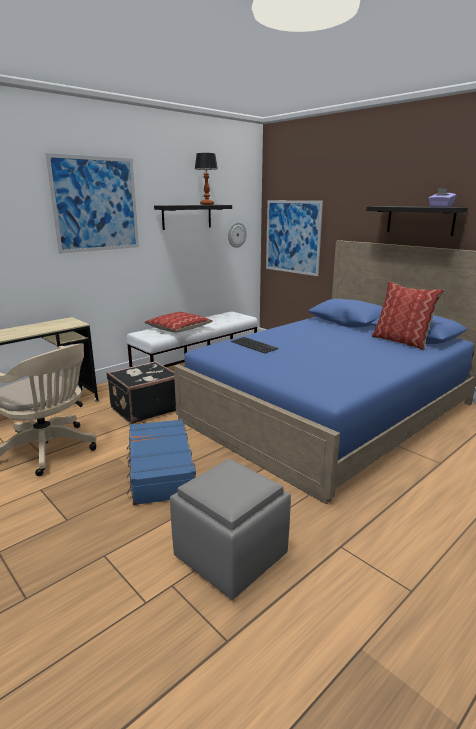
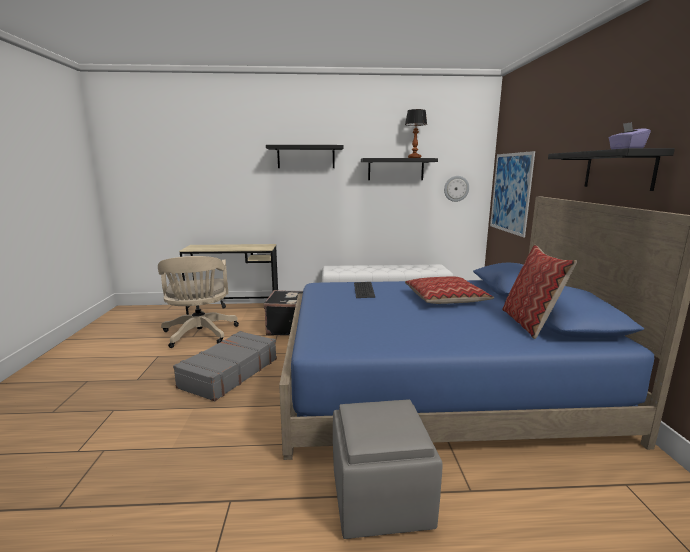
camera: 40 degrees right, 5 degrees down
picture [45,153,139,254] -> black shelf [266,145,343,168]
blue suitcase [127,419,196,505] -> grey suitcase [173,331,277,401]
pillow [144,312,213,332] -> pillow moved to [405,277,494,304]
grey ottoman [170,459,291,600] -> grey ottoman moved to [333,400,443,539]

